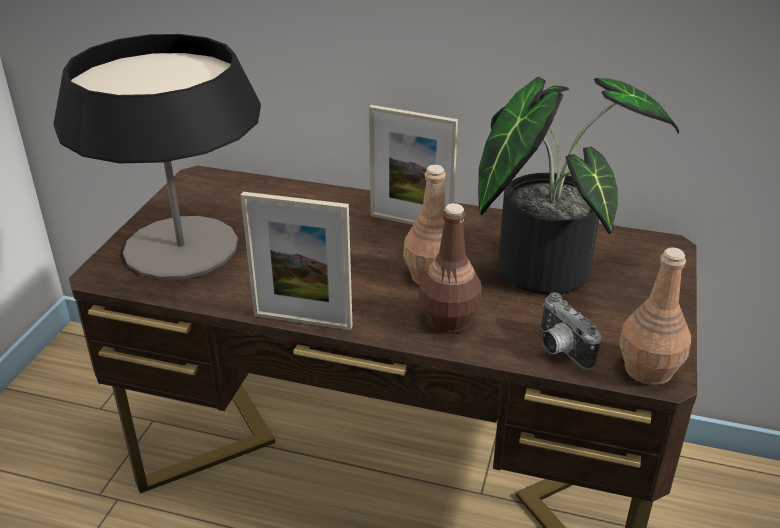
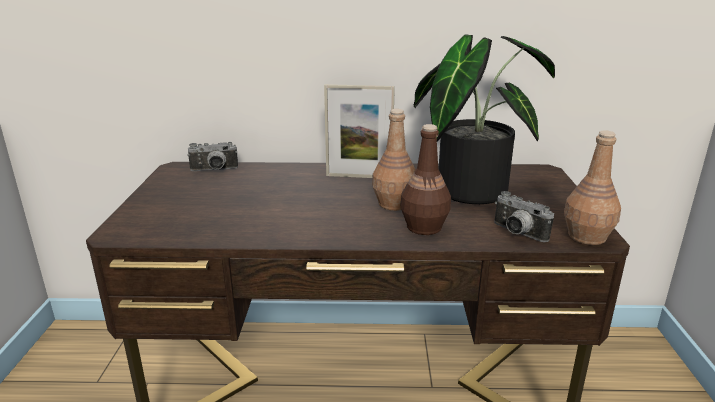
camera: 15 degrees left, 10 degrees down
table lamp [53,34,261,280] -> none
picture frame [241,192,353,330] -> none
none -> camera [187,142,238,171]

